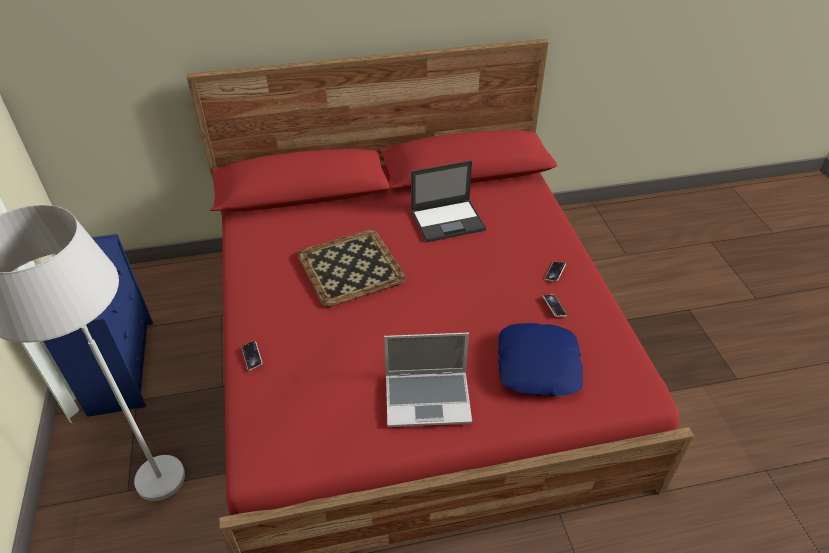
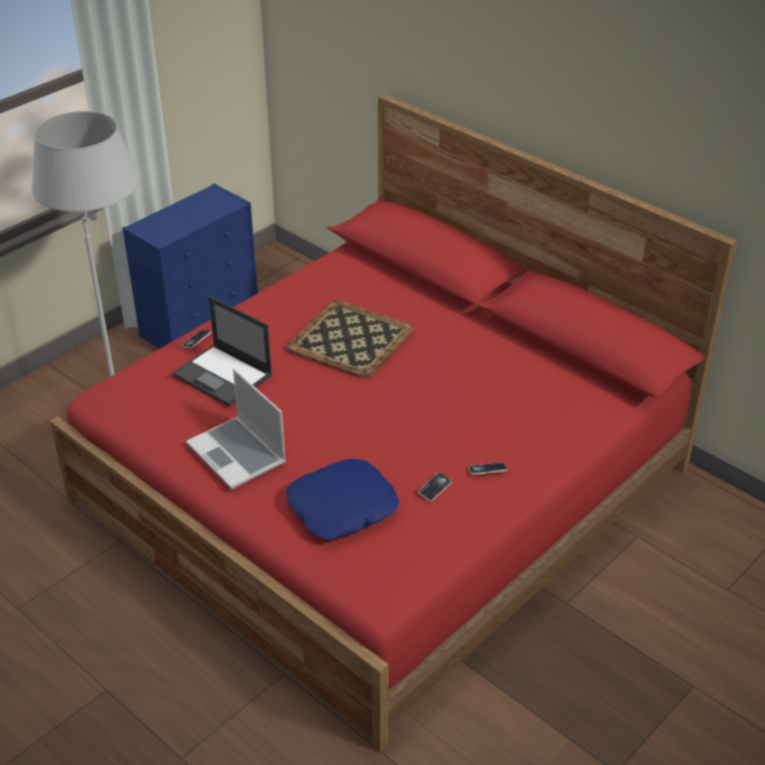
camera: 55 degrees right, 5 degrees down
laptop [411,161,486,243] -> laptop moved to [172,296,272,407]

